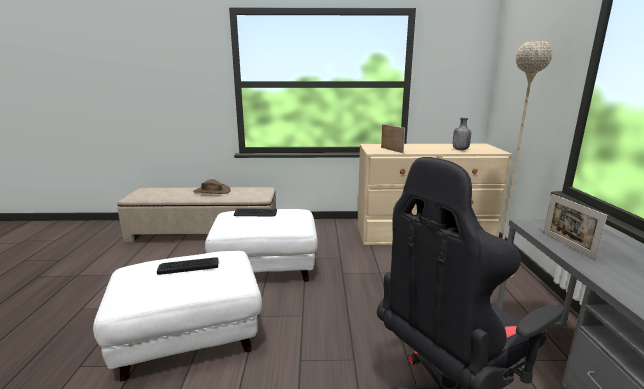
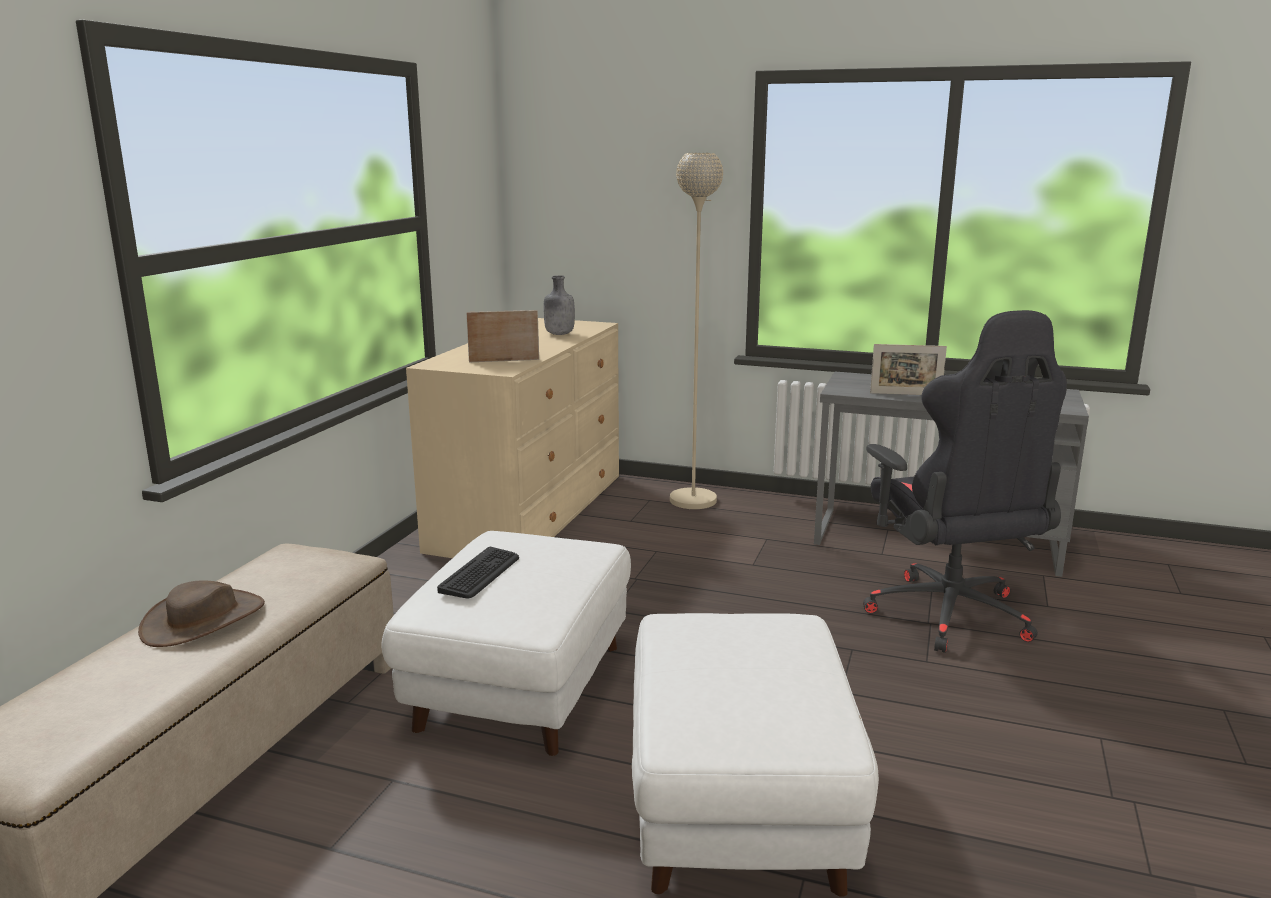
camera: 70 degrees left, 0 degrees up
keyboard [157,257,219,275] -> none

